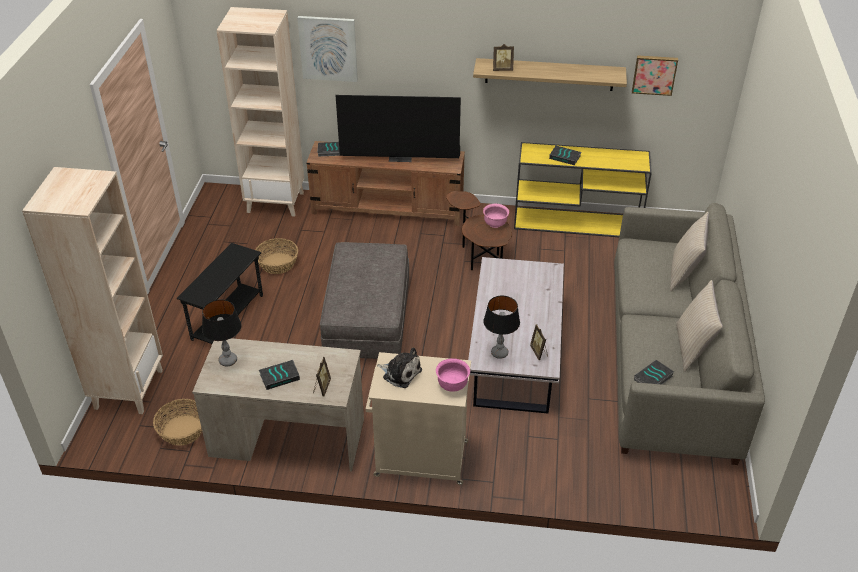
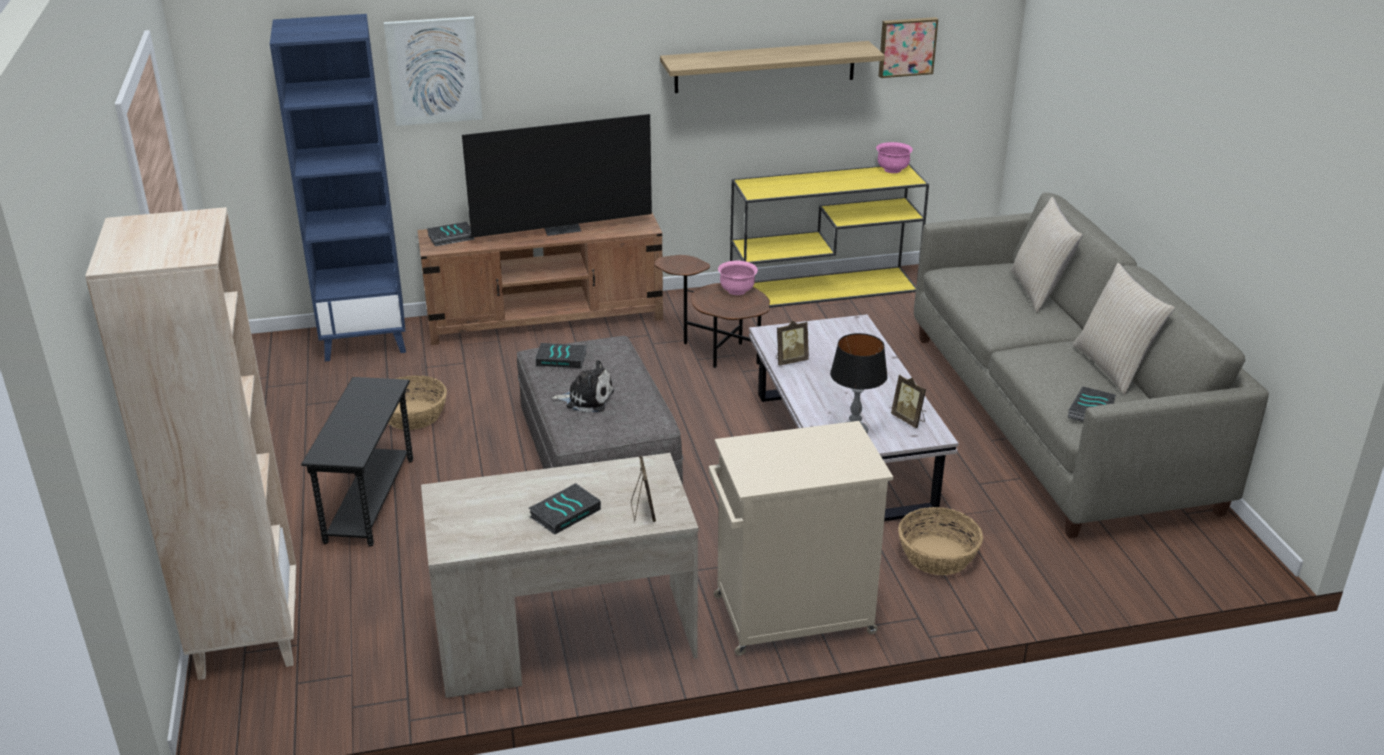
camera: 20 degrees left, 10 degrees down
basket [153,399,202,446] -> basket moved to [898,507,983,575]
table lamp [202,299,241,367] -> none
beige bookcase [216,7,304,217] -> blue bookcase [270,14,406,362]
plush toy [377,347,422,388] -> plush toy moved to [552,360,614,413]
pink bowl [436,359,470,392] -> pink bowl moved to [876,142,913,173]
picture frame [493,44,514,71] -> picture frame moved to [776,321,809,366]
book [549,146,581,165] -> book moved to [535,343,587,368]

